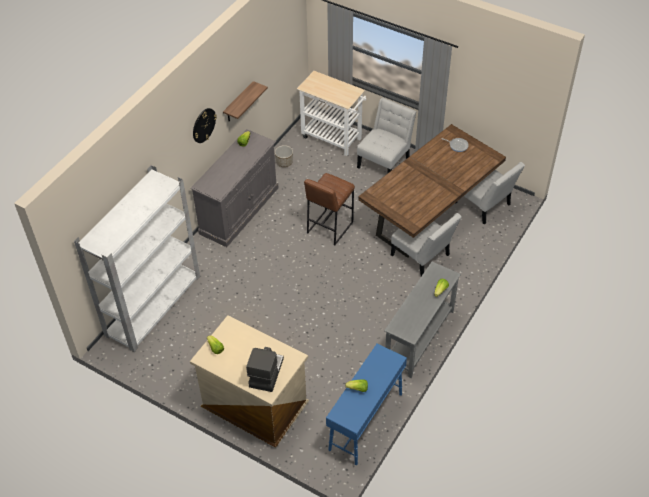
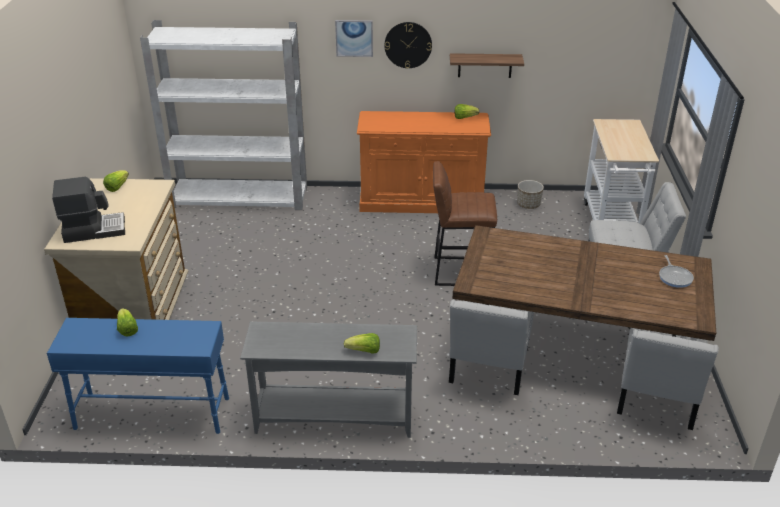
camera: 60 degrees right, 15 degrees down
grey cabinet [191,129,279,247] -> orange cabinet [357,111,491,213]
none -> picture [335,20,373,57]

